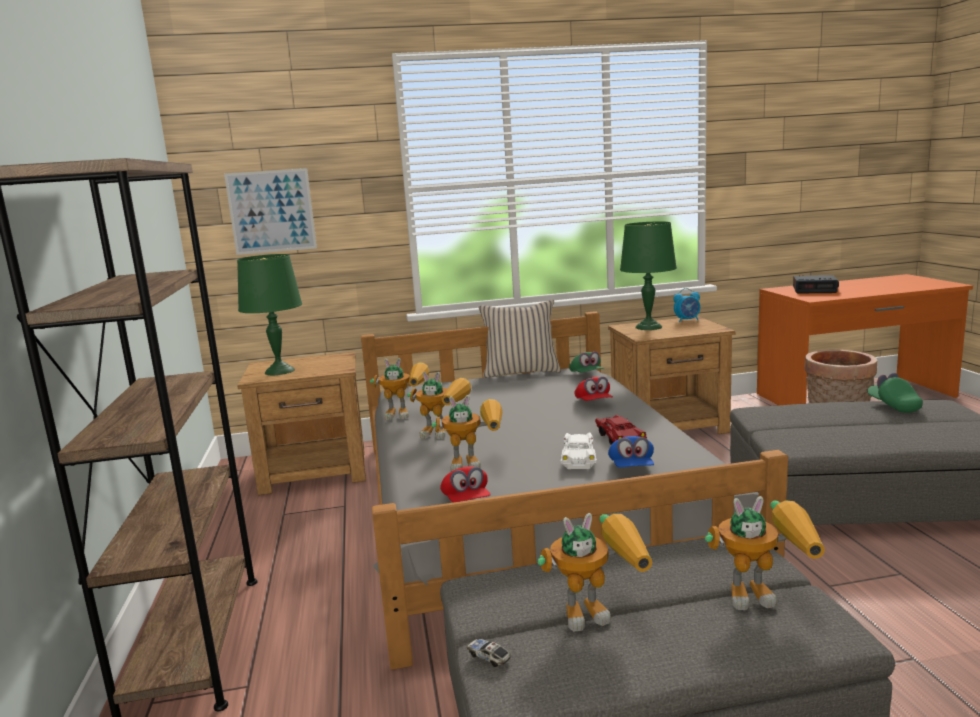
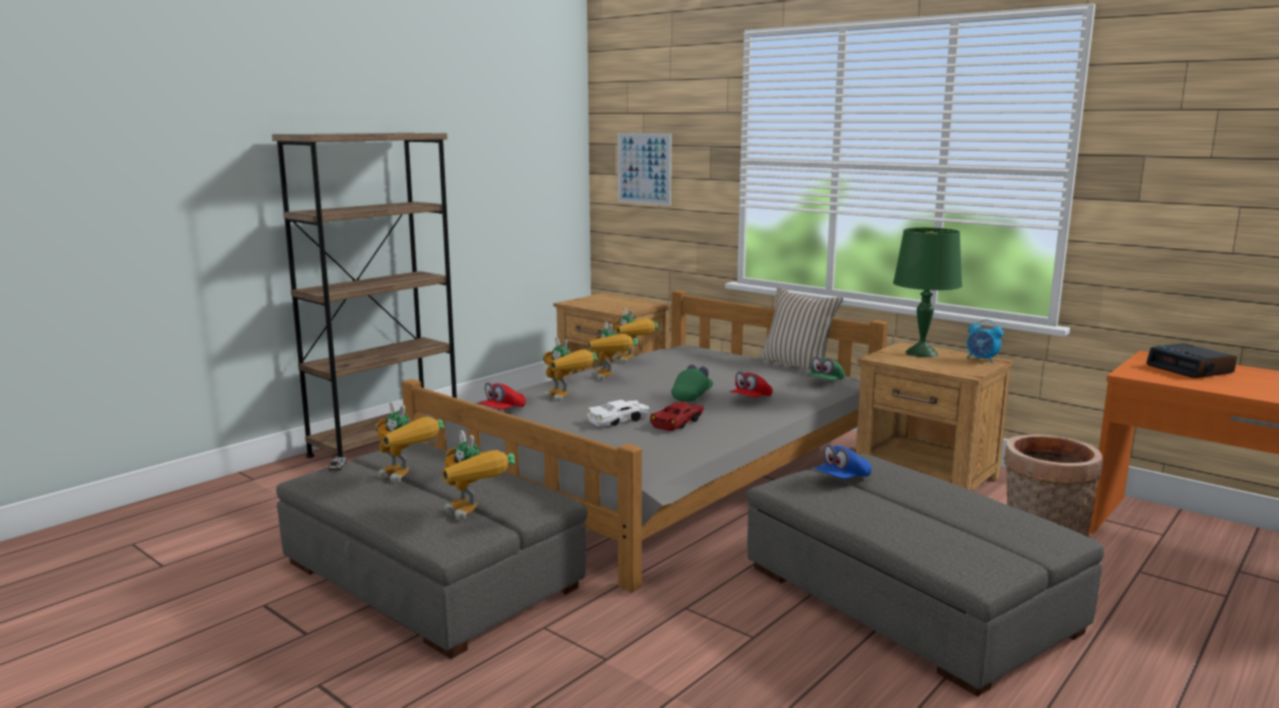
camera: 50 degrees right, 0 degrees up
green table lamp [237,254,302,375] -> none
blue cap [608,436,654,467] -> blue cap moved to [814,444,872,479]
green cap [867,373,923,413] -> green cap moved to [671,364,713,402]

